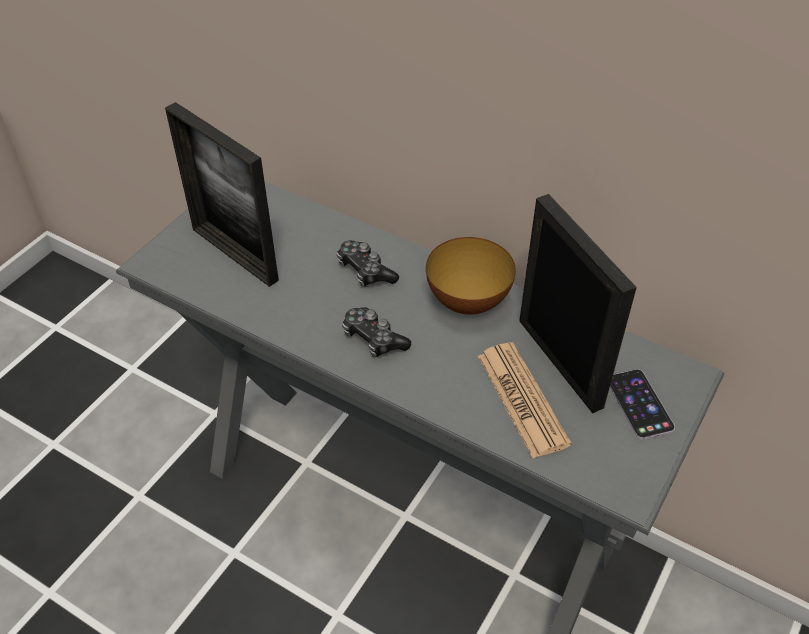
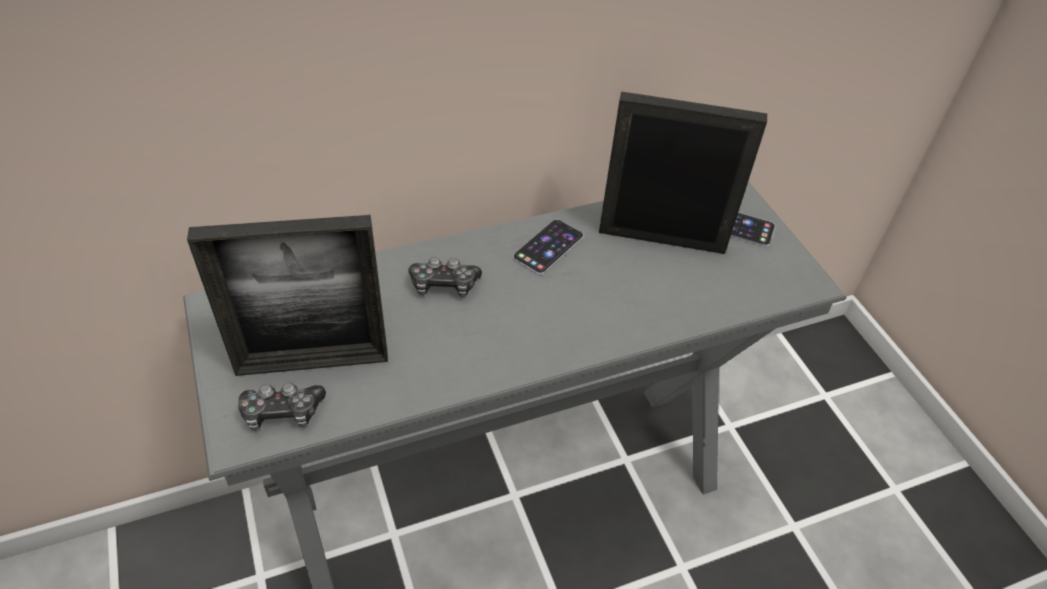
camera: 55 degrees left, 0 degrees up
game controller [342,307,411,357] -> game controller moved to [238,383,326,431]
bowl [426,237,516,315] -> phone [513,219,584,275]
newspaper [478,343,572,458] -> none

